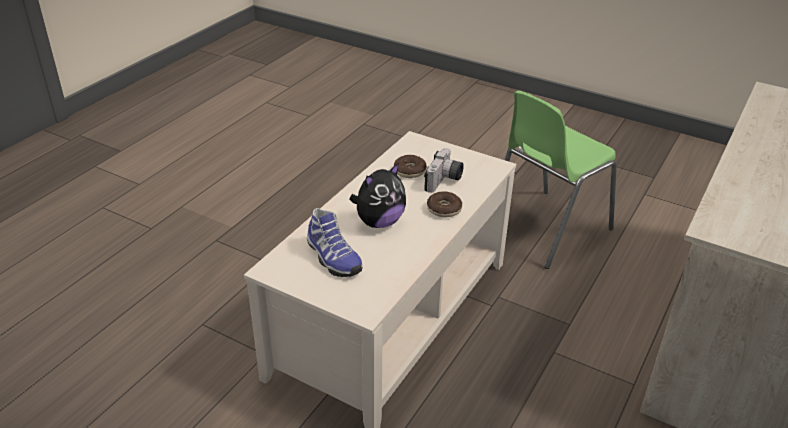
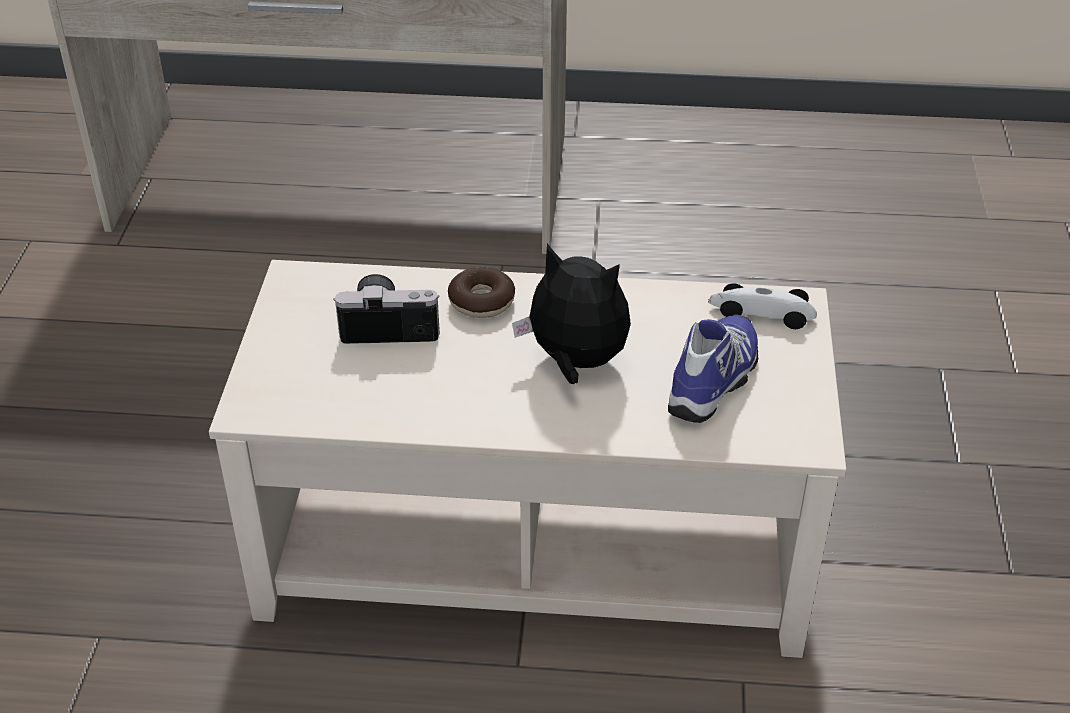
camera: 115 degrees left, 5 degrees up
donut [394,155,427,178] -> none
green chair [505,90,617,269] -> none
none -> toy car [708,283,817,329]

